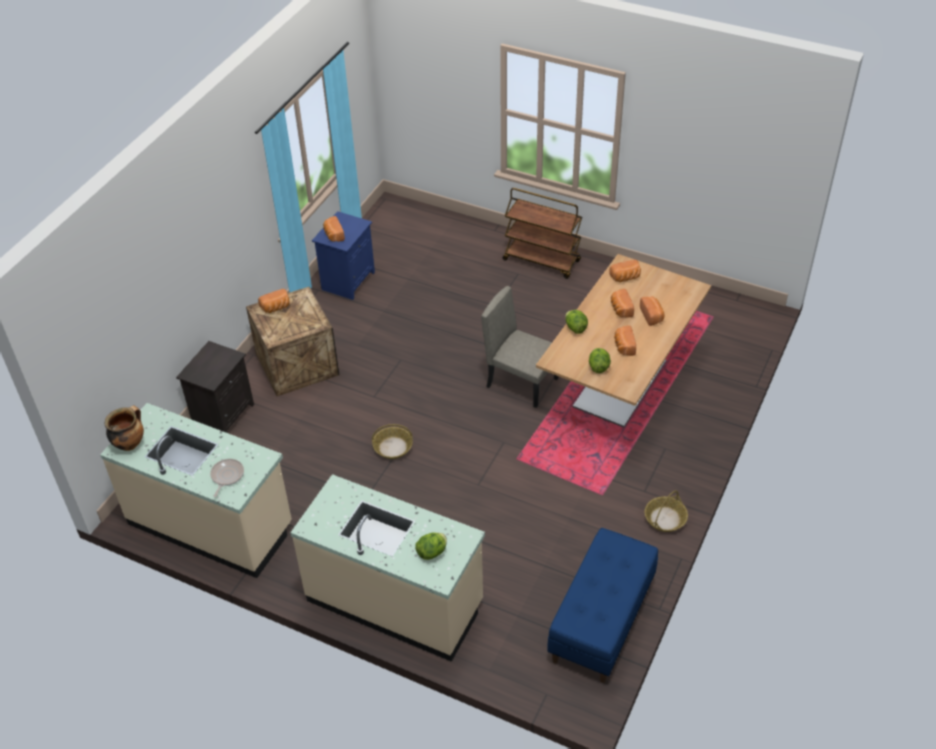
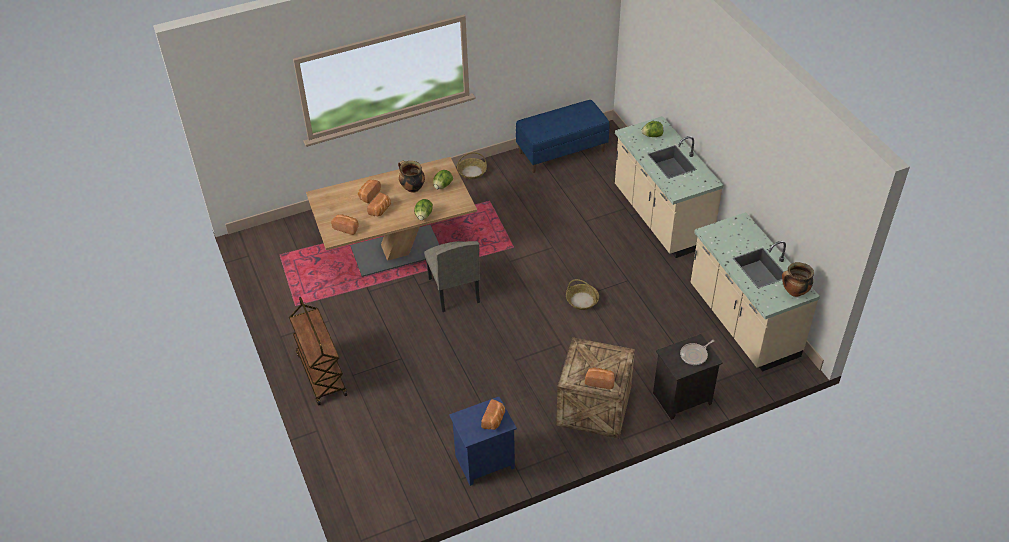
camera: 140 degrees left, 0 degrees up
frying pan [210,459,244,497] -> frying pan moved to [680,340,715,365]
bread [614,325,636,356] -> cooking pot [398,161,425,193]

